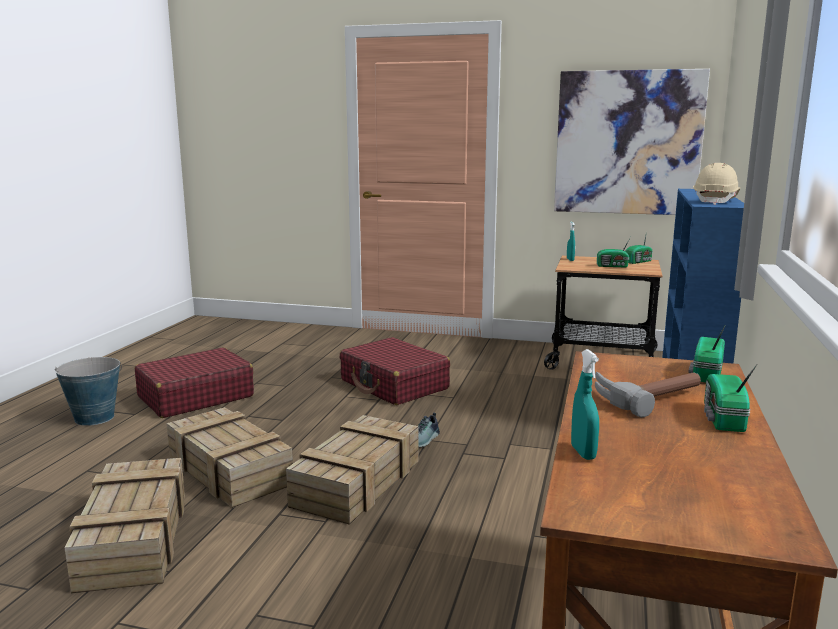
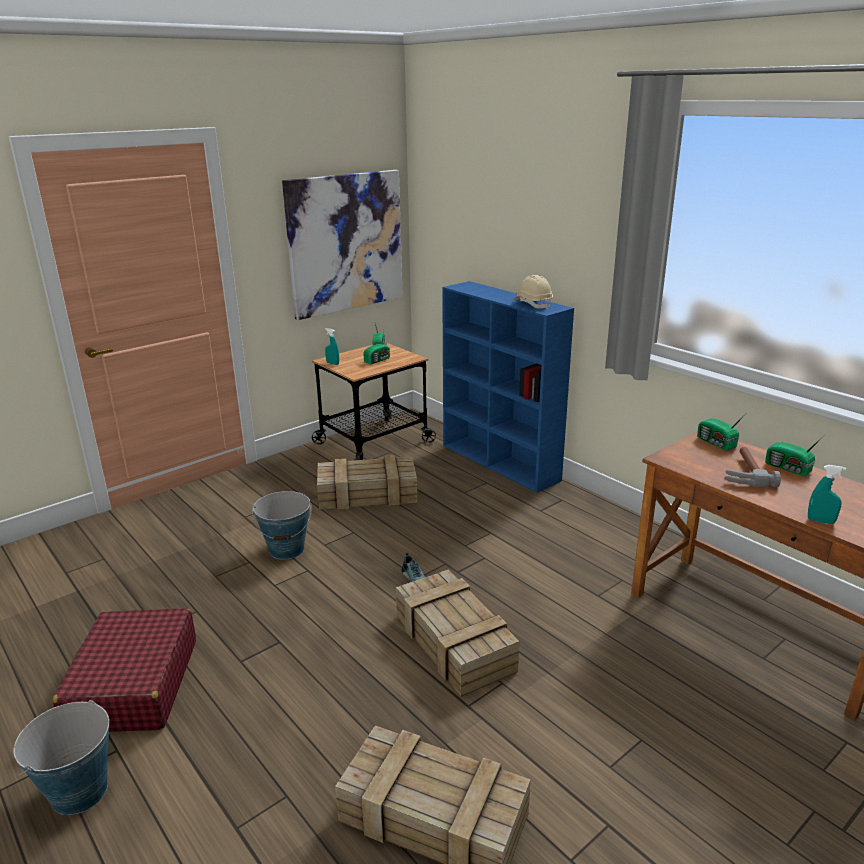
camera: 55 degrees left, 10 degrees up
crate [167,407,293,508] -> crate moved to [317,455,417,510]
red suitcase [340,337,450,405] -> bucket [252,491,311,560]

